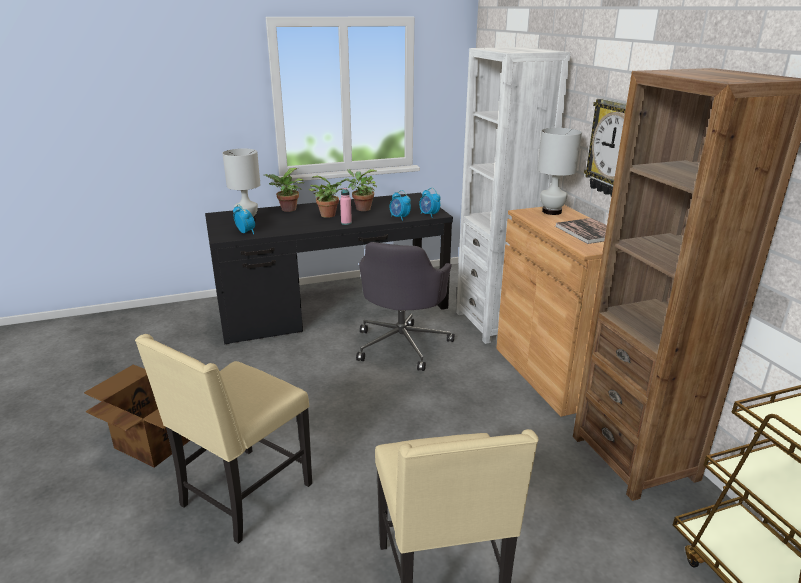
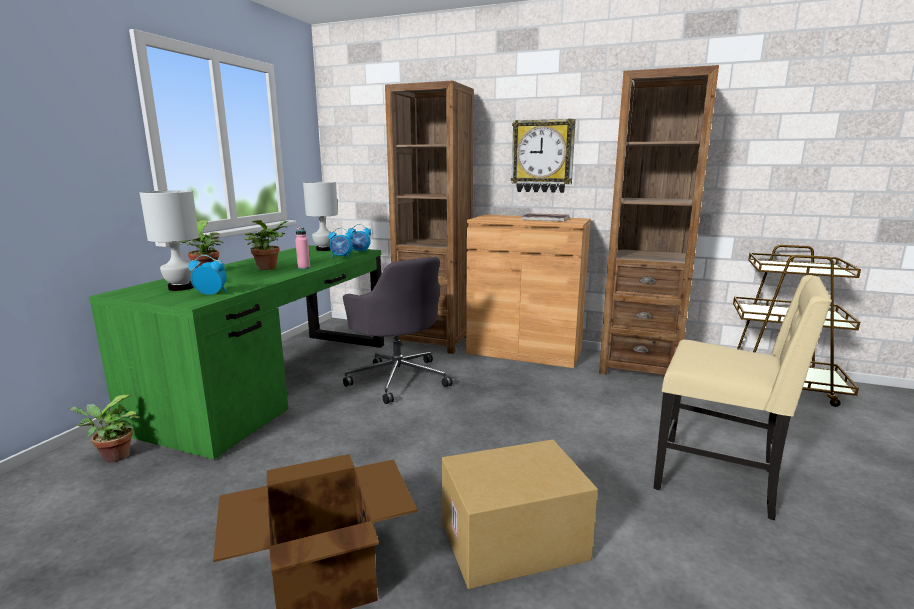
camera: 50 degrees left, 10 degrees down
beige chair [135,334,312,544] -> cardboard box [442,439,598,589]
black desk [205,193,453,345] -> green desk [89,245,384,459]
potted plant [346,169,377,211] -> potted plant moved to [68,395,140,463]
white bookcase [456,47,571,344] -> brown bookcase [385,81,474,354]
white table lamp [537,128,582,215] -> white table lamp moved to [303,182,338,251]

